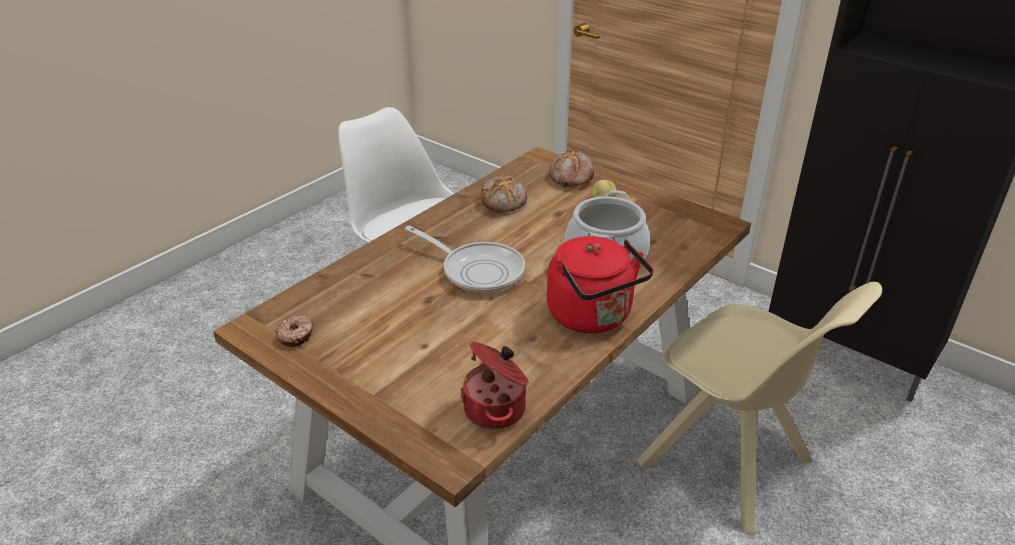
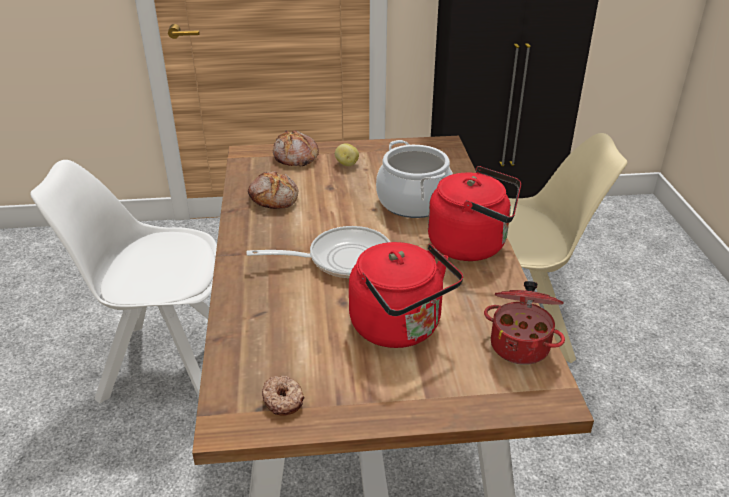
camera: 45 degrees left, 0 degrees up
none -> red kettle [349,242,463,348]

